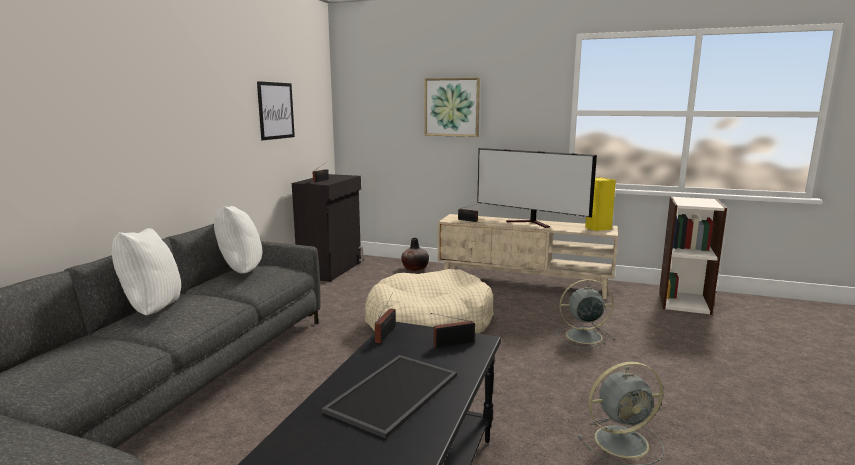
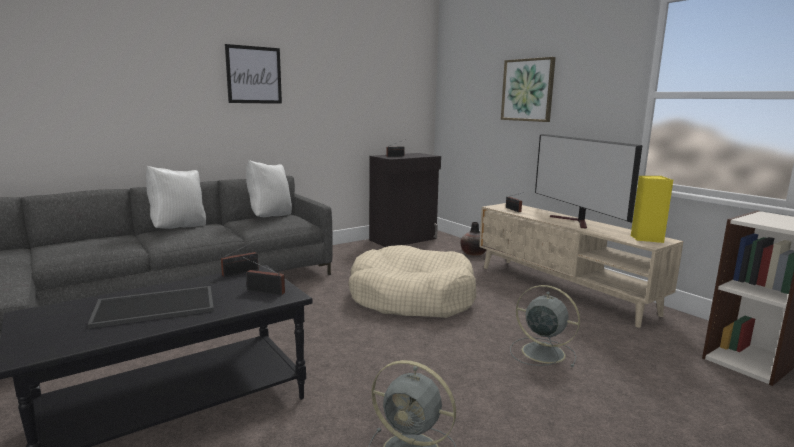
camera: 35 degrees right, 0 degrees up
picture [257,81,295,140] -> picture moved to [225,44,282,104]

